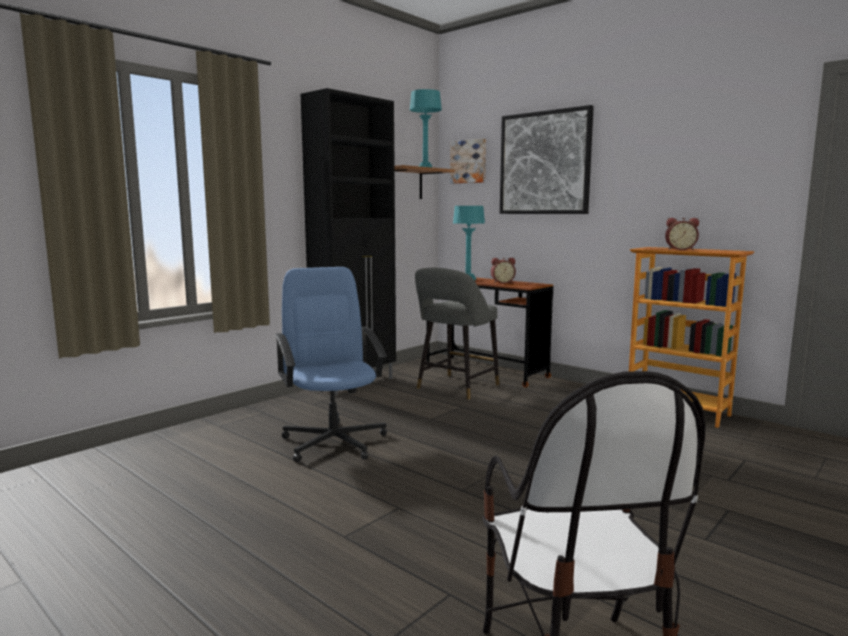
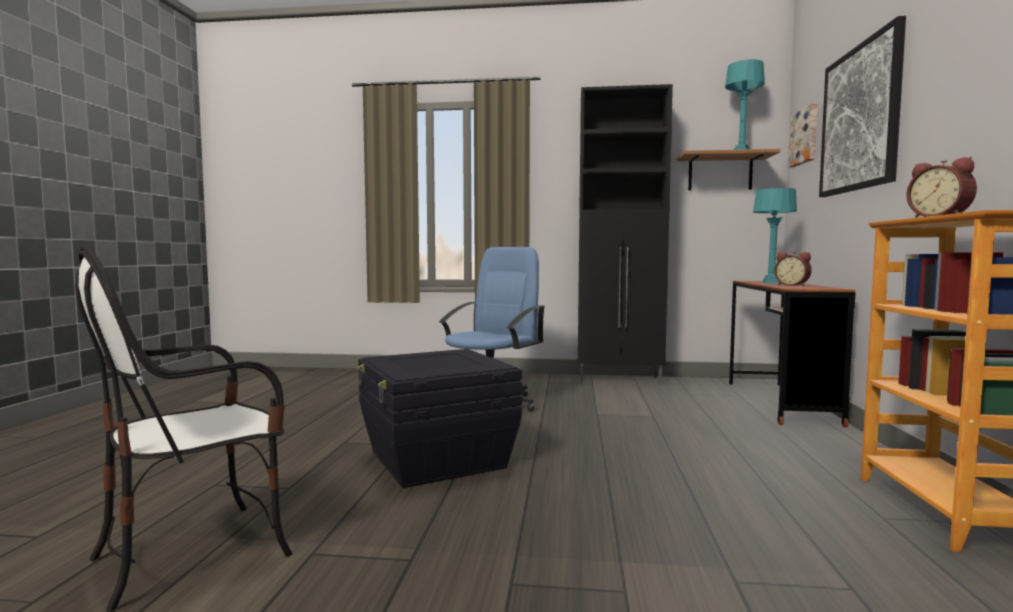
camera: 55 degrees right, 5 degrees down
grey stool [415,268,499,400] -> none
none -> black storage box [357,349,522,488]

